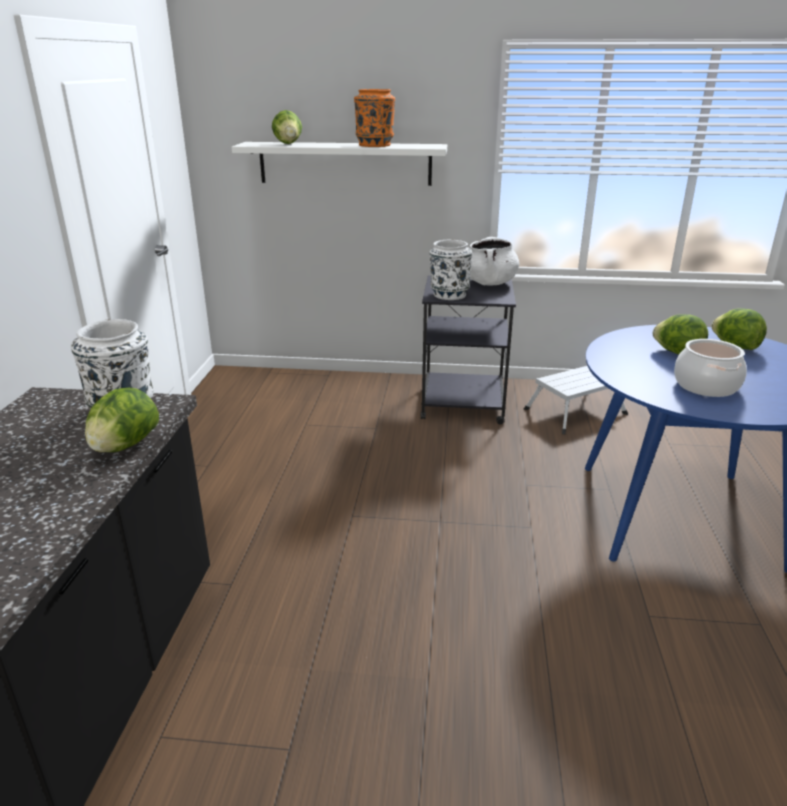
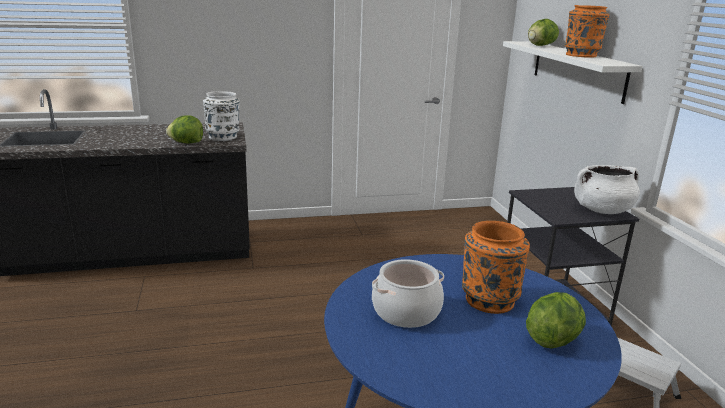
camera: 70 degrees right, 5 degrees down
white vase [429,240,472,300] -> none
lettuce [653,314,708,354] -> orange vase [462,221,530,314]

